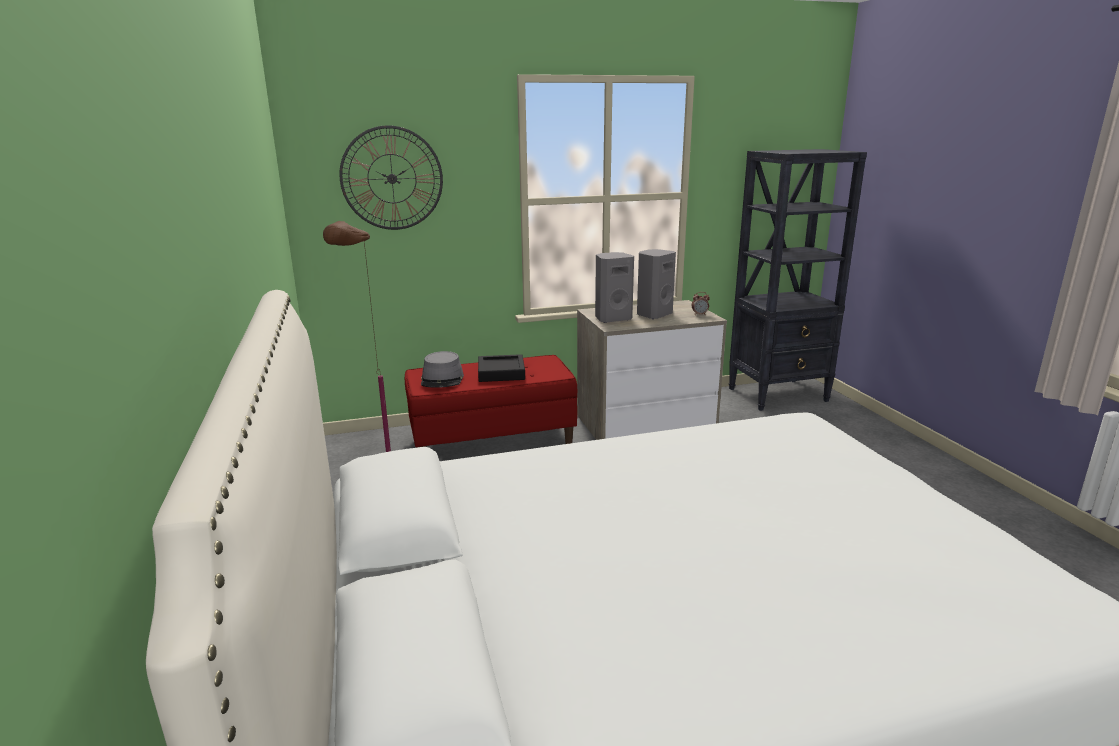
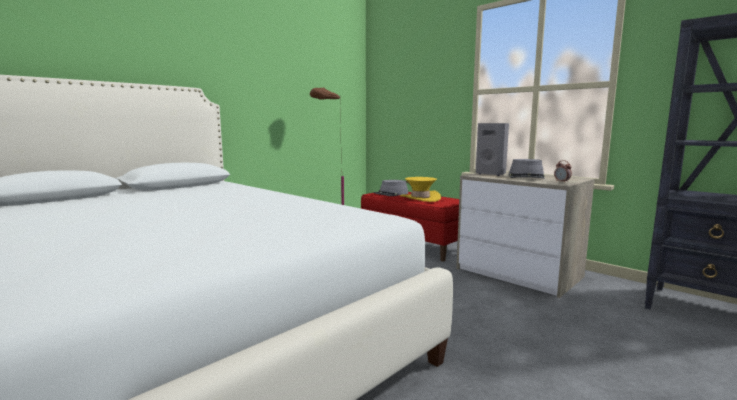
camera: 60 degrees right, 10 degrees down
wall clock [339,125,443,230] -> none
black tray [478,354,525,382] -> yellow hat [400,177,441,202]
grey speaker [637,249,676,319] -> grey hat [508,159,545,179]

